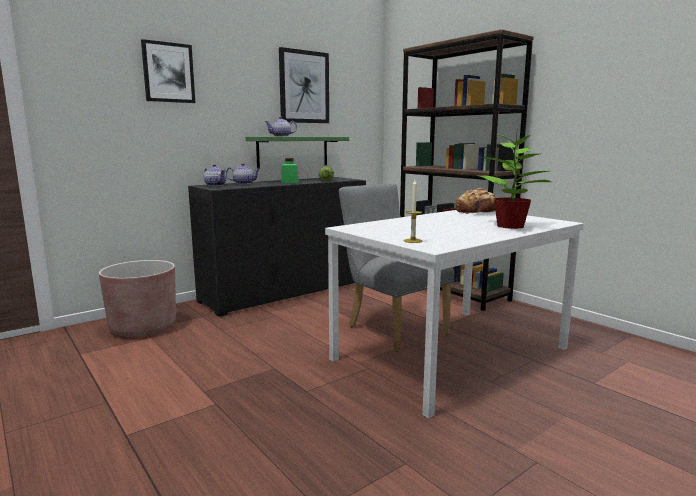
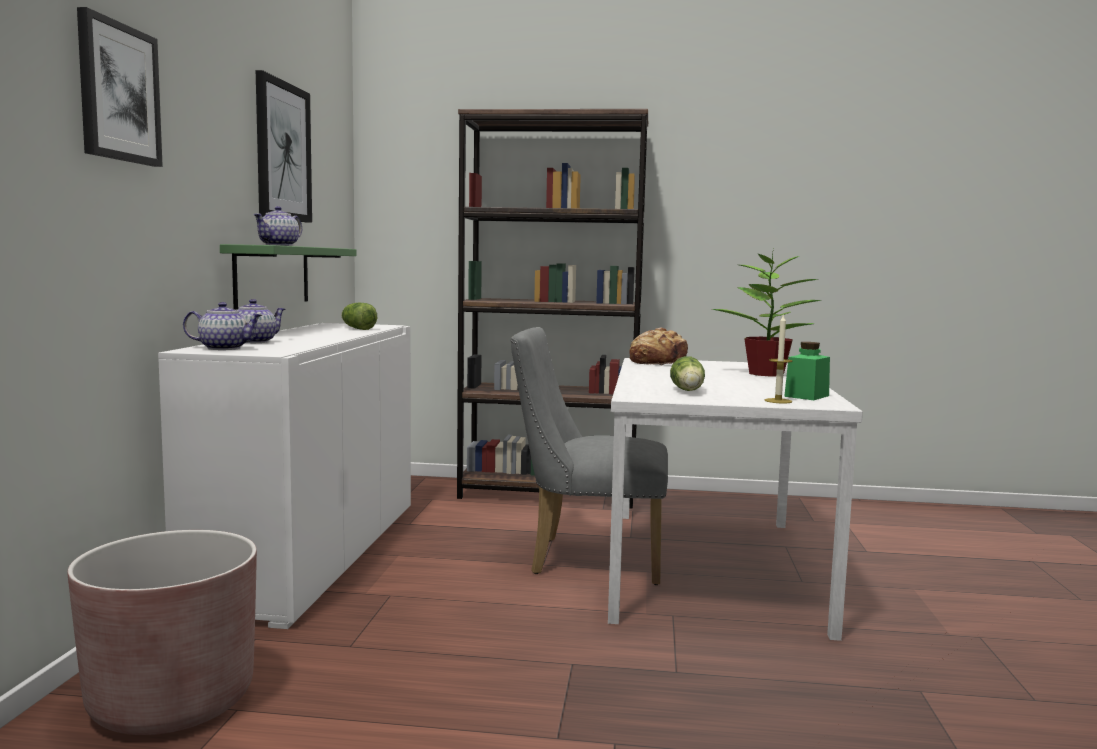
camera: 45 degrees left, 5 degrees down
black cabinet [188,177,366,317] -> white cabinet [158,323,411,629]
green jar [281,158,298,183] -> green jar moved to [784,342,830,400]
none -> lettuce [670,356,705,391]

